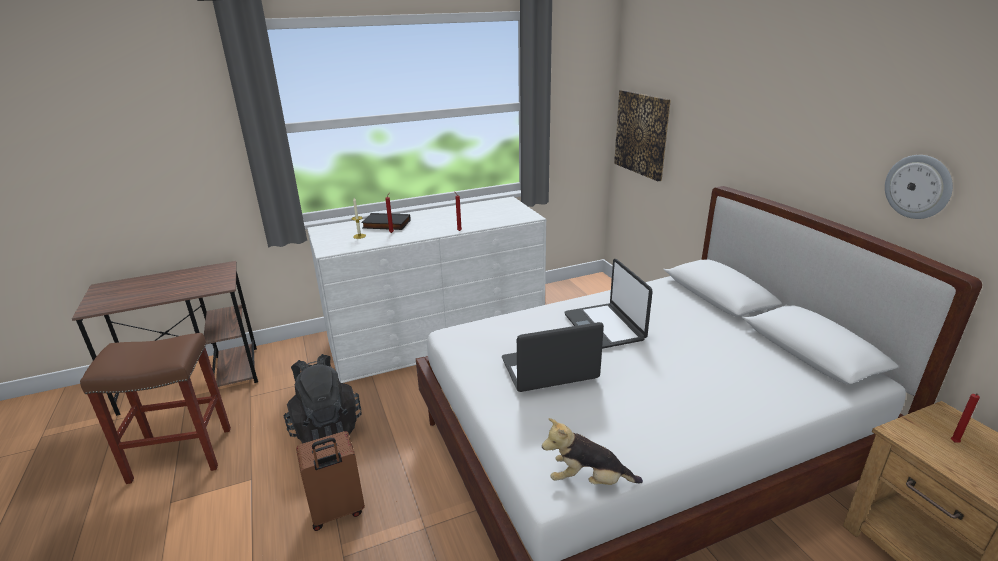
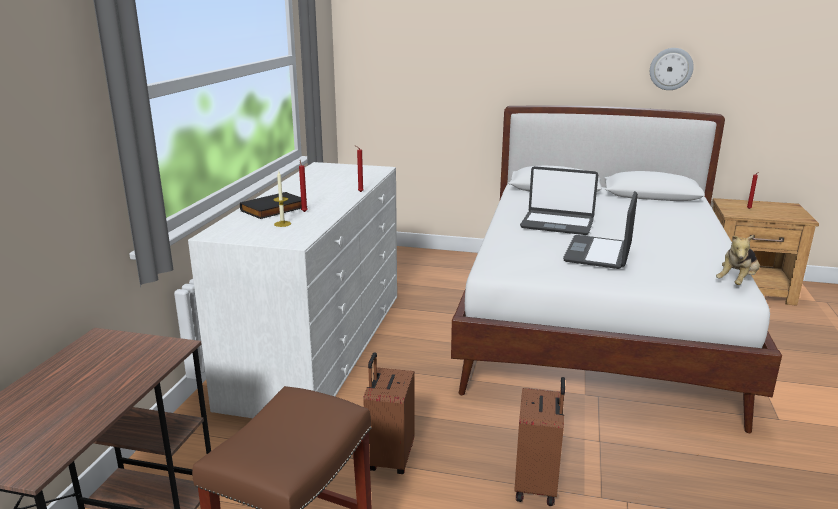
camera: 55 degrees left, 5 degrees down
black backpack [284,354,362,444] -> brown suitcase [363,352,415,474]
picture [614,90,671,181] -> none

